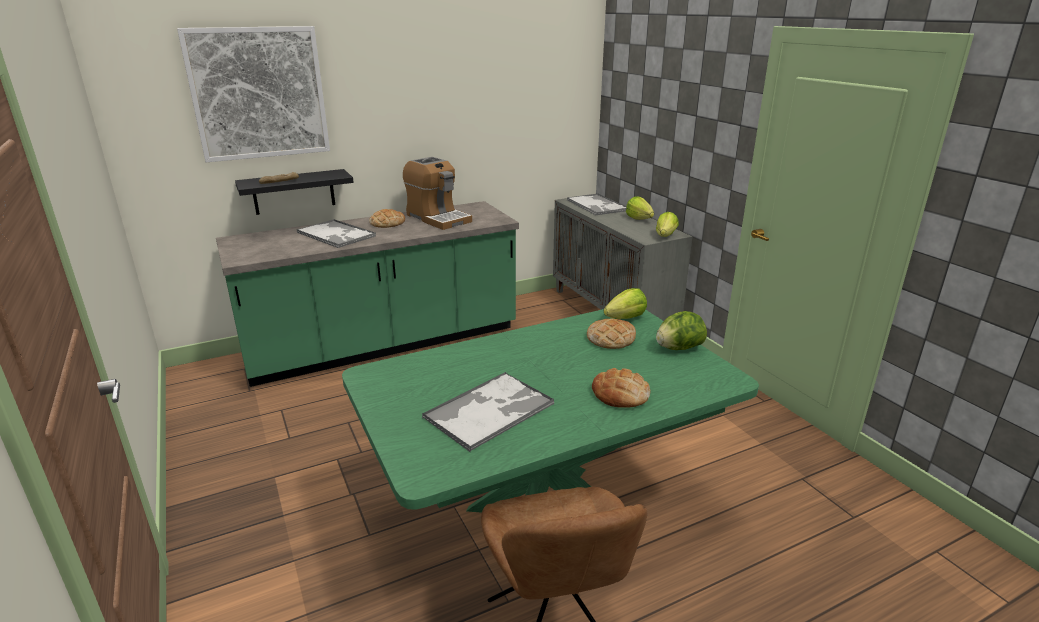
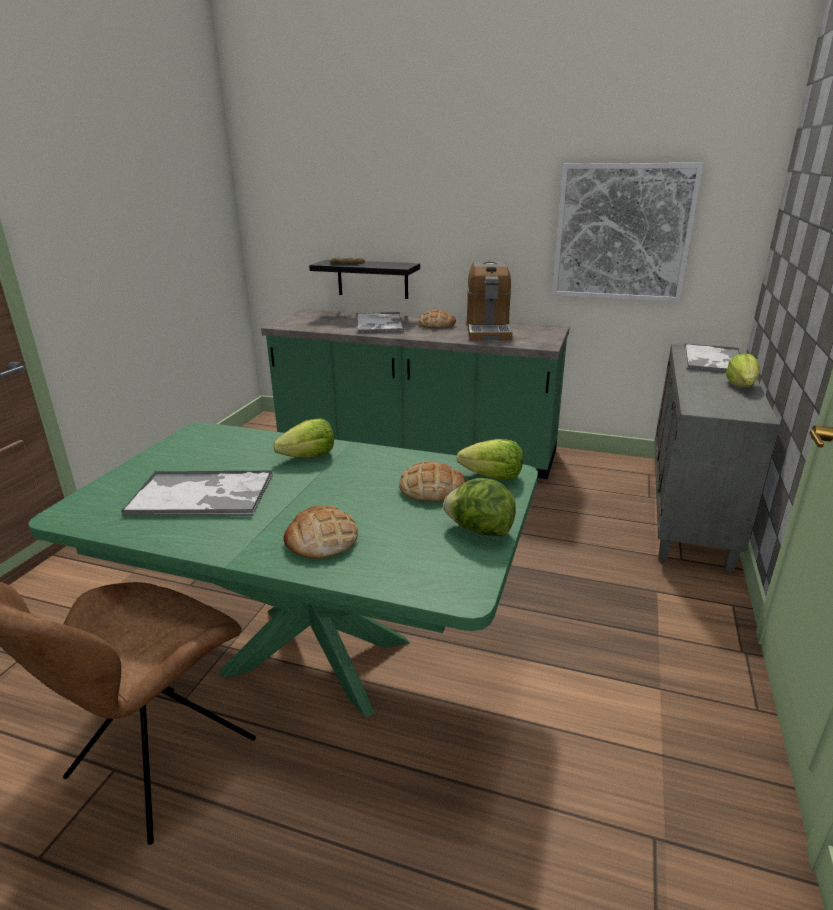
camera: 45 degrees right, 0 degrees up
picture [177,26,330,162] -> picture moved to [552,163,704,302]
lettuce [656,212,679,237] -> lettuce moved to [273,418,334,457]

